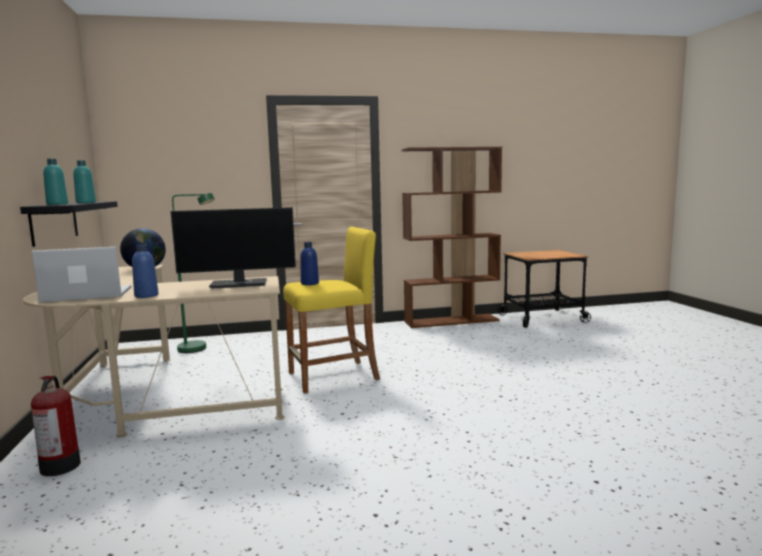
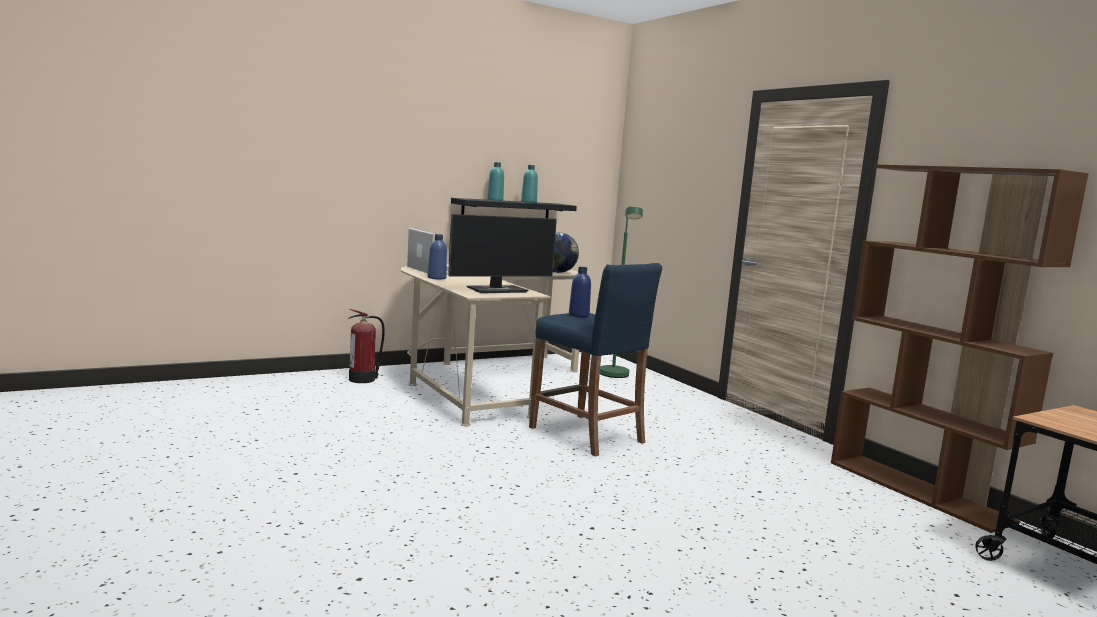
camera: 70 degrees right, 0 degrees up
monitor [170,207,296,289] -> monitor turned 90 degrees counterclockwise [449,214,557,293]
yellow stool [283,227,380,393] -> blue stool [529,263,662,457]

